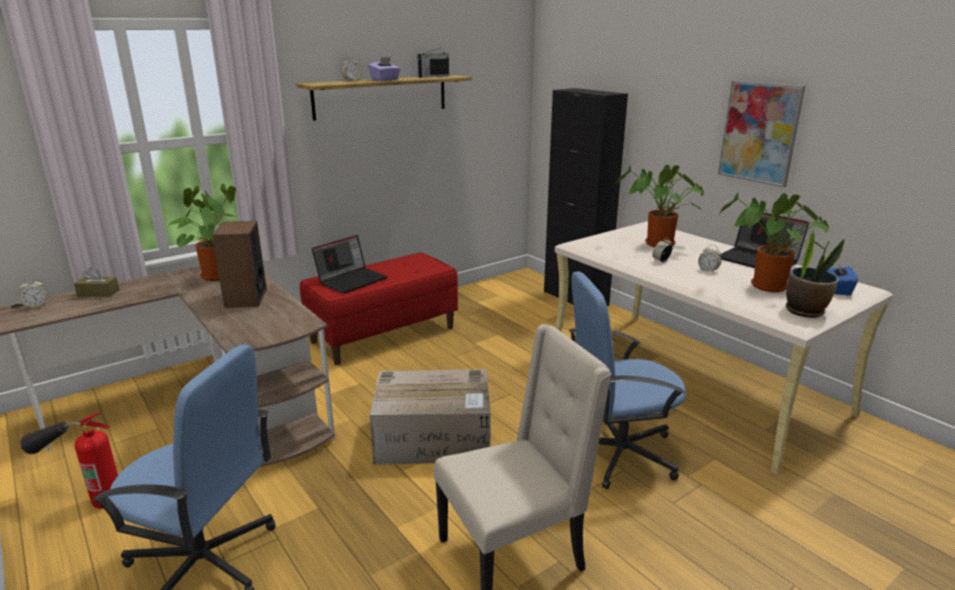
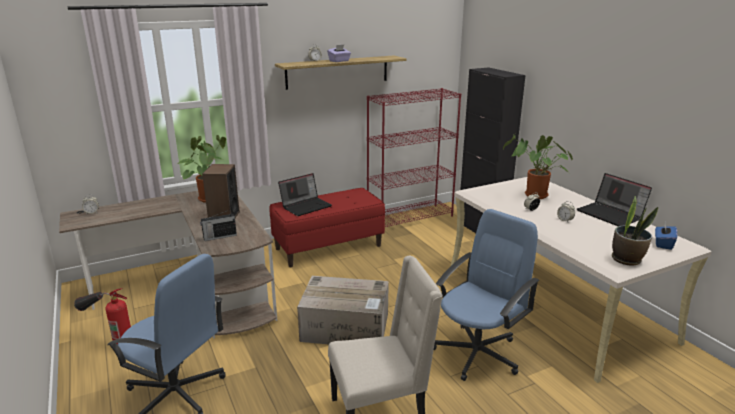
camera: 10 degrees right, 0 degrees up
brown tissue box [74,267,119,297] -> none
radio [417,48,449,78] -> radio moved to [200,211,237,241]
blue office chair [569,272,686,489] -> blue office chair turned 135 degrees clockwise [434,209,539,381]
picture [718,81,805,187] -> none
potted plant [719,191,829,292] -> none
none -> red bookcase [367,88,461,227]

